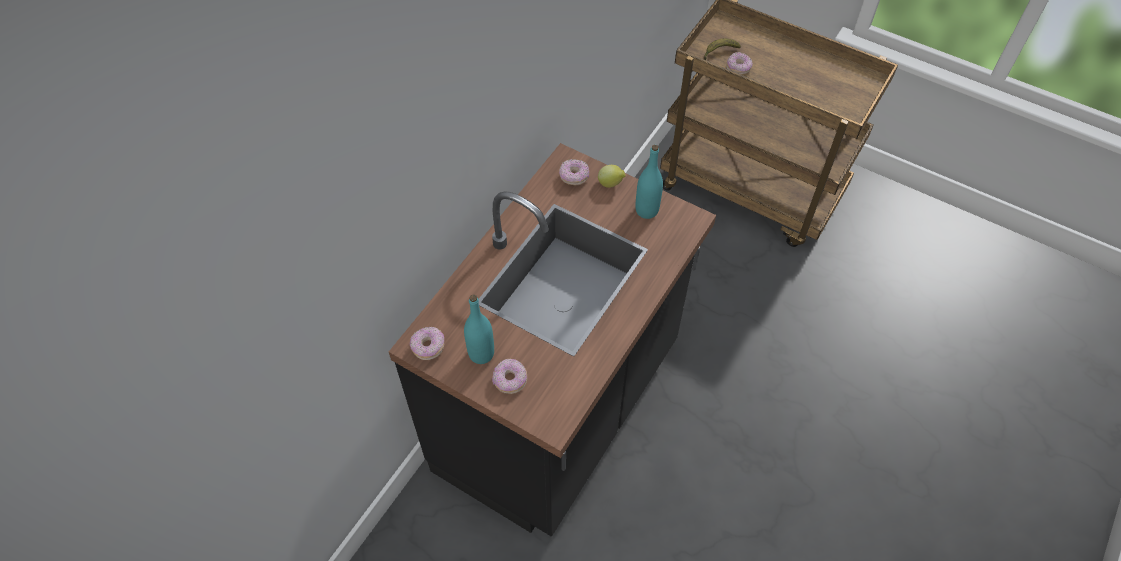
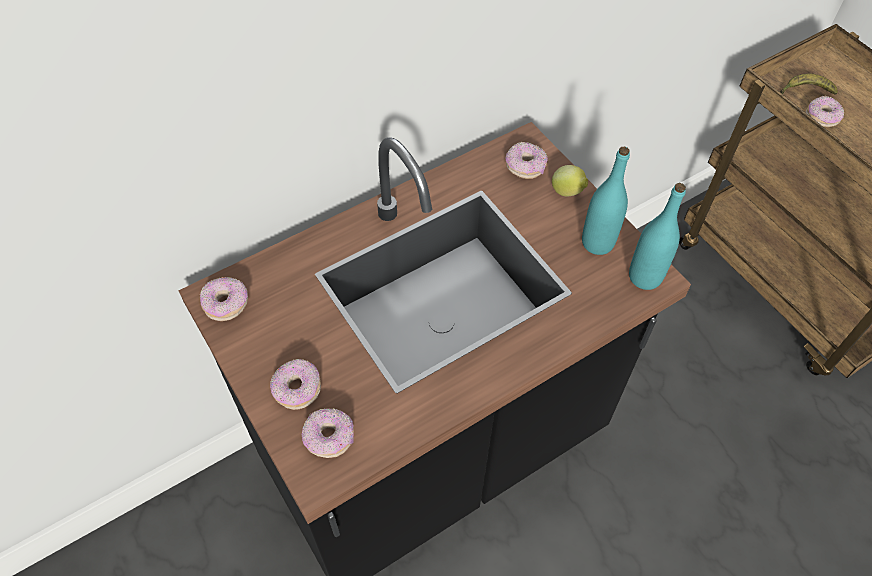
camera: 25 degrees right, 0 degrees up
turquoise bottle [464,295,494,364] -> turquoise bottle moved to [629,183,686,290]
none -> donut [302,408,354,458]

